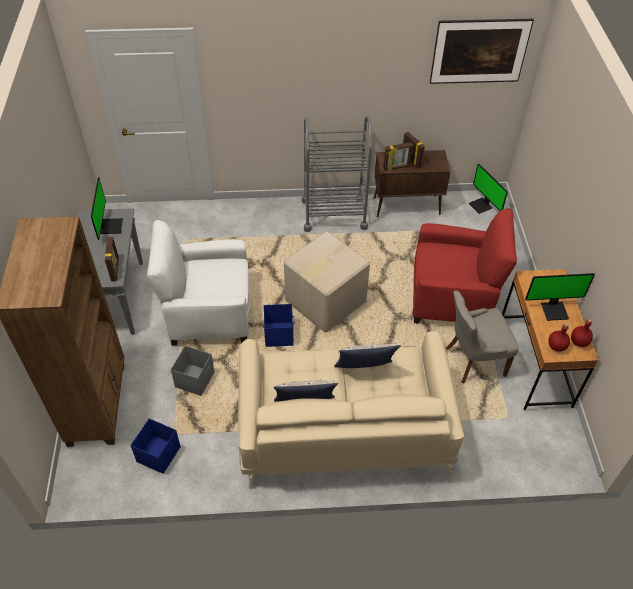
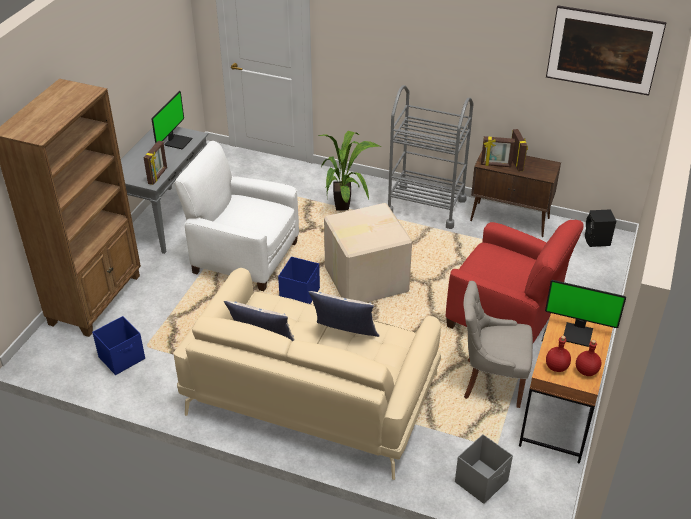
camera: 25 degrees right, 10 degrees down
grey storage box [171,346,215,396] -> grey storage box moved to [455,434,513,504]
monitor [469,164,508,214] -> black speaker [585,209,616,247]
none -> potted plant [318,131,381,211]

